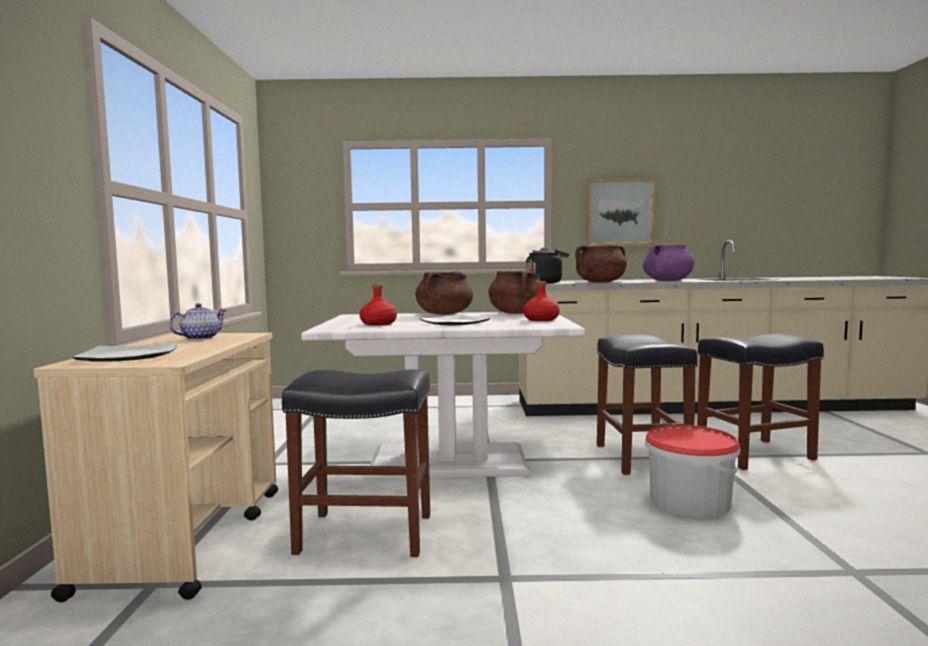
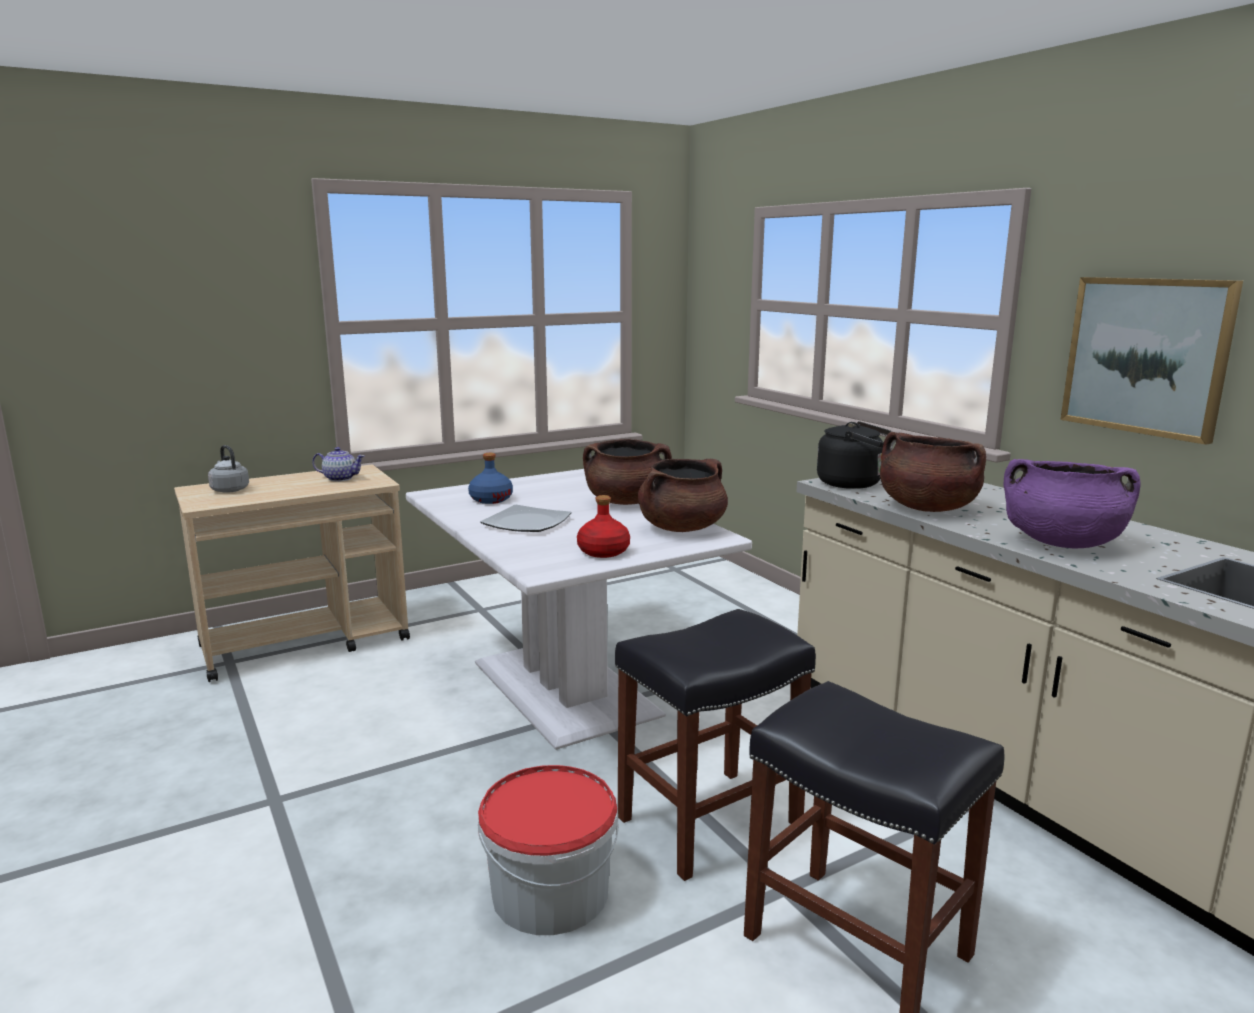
camera: 60 degrees right, 10 degrees up
plate [72,342,177,362] -> grey kettle [208,445,249,493]
black stool [282,370,430,557] -> none
red bottle [360,284,397,326] -> blue bottle [468,453,513,504]

